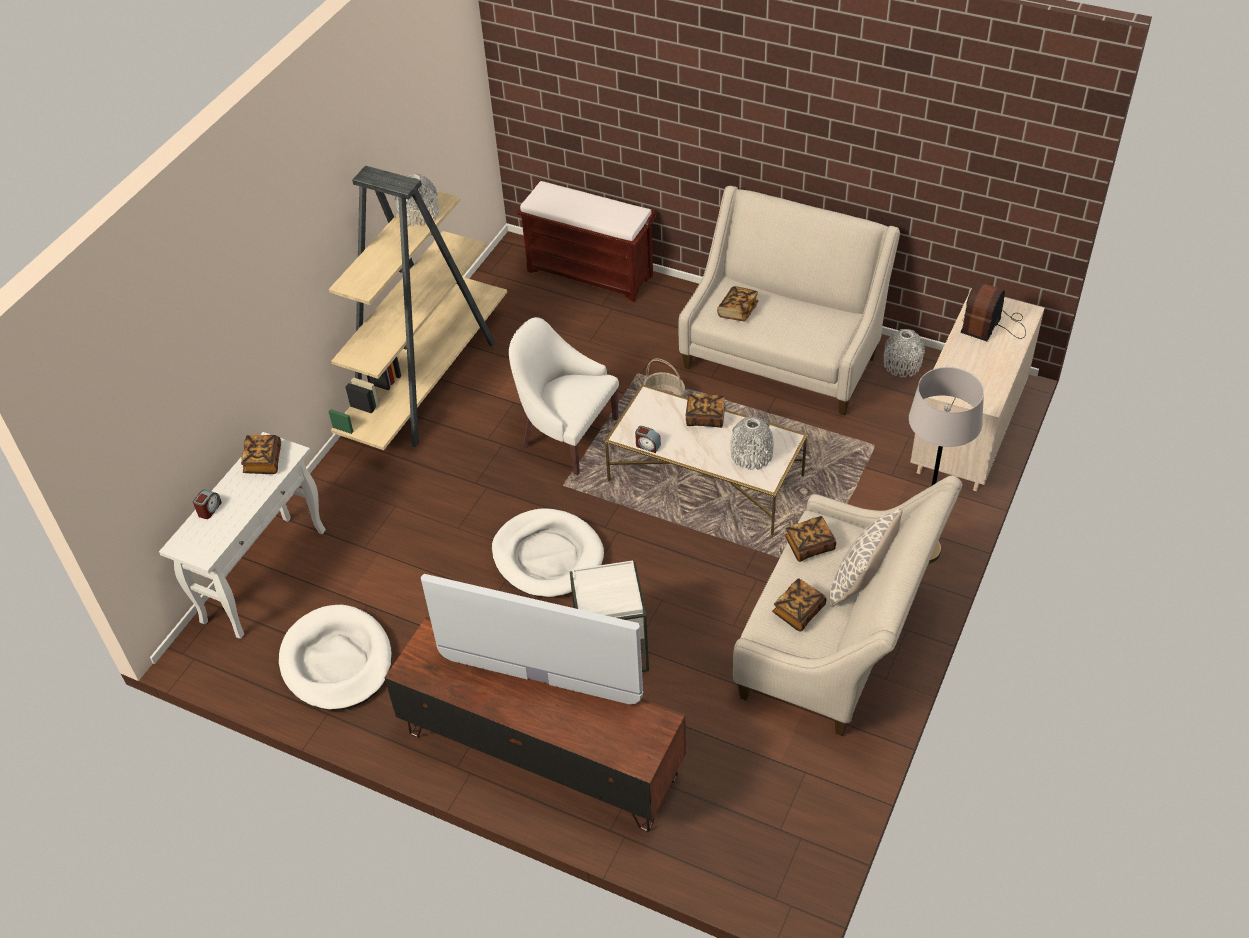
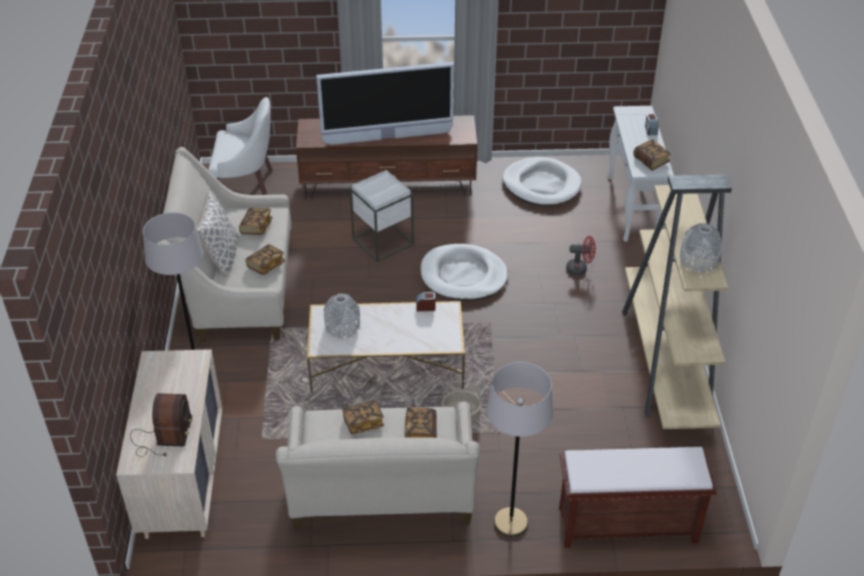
camera: 150 degrees right, 5 degrees down
white armchair [509,317,619,475] -> white armchair moved to [208,97,273,195]
book [686,394,725,428] -> book moved to [342,400,384,434]
grey vase [884,329,925,377] -> none
none -> grey floor lamp [486,362,553,537]
none -> red fan [566,236,596,275]

